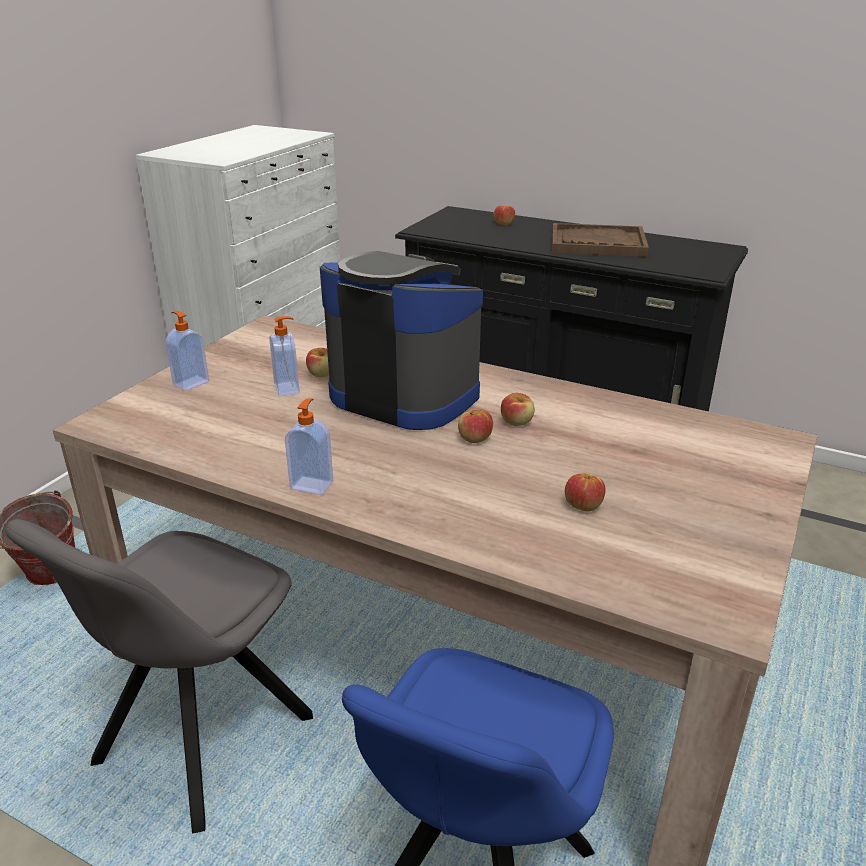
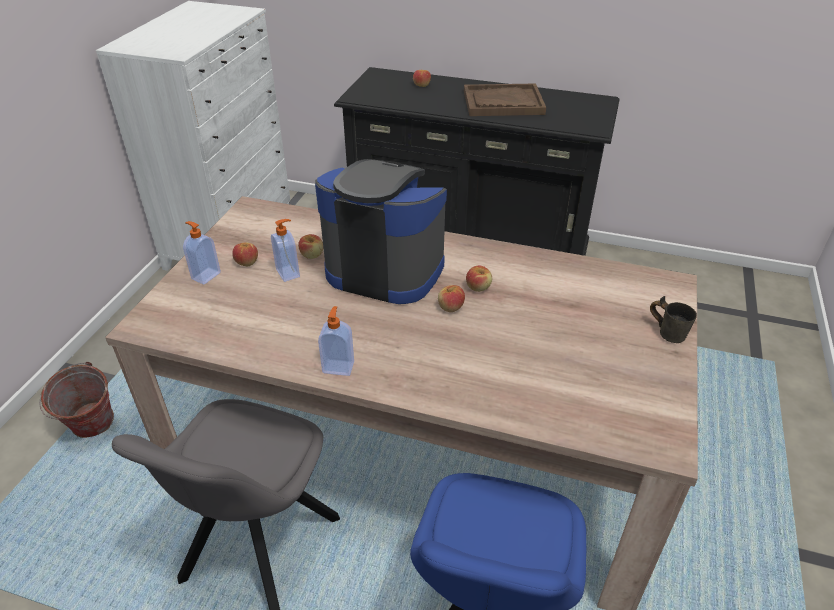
camera: 10 degrees left, 10 degrees up
apple [565,473,606,512] -> apple moved to [232,242,258,266]
none -> grey mug [650,296,697,343]

